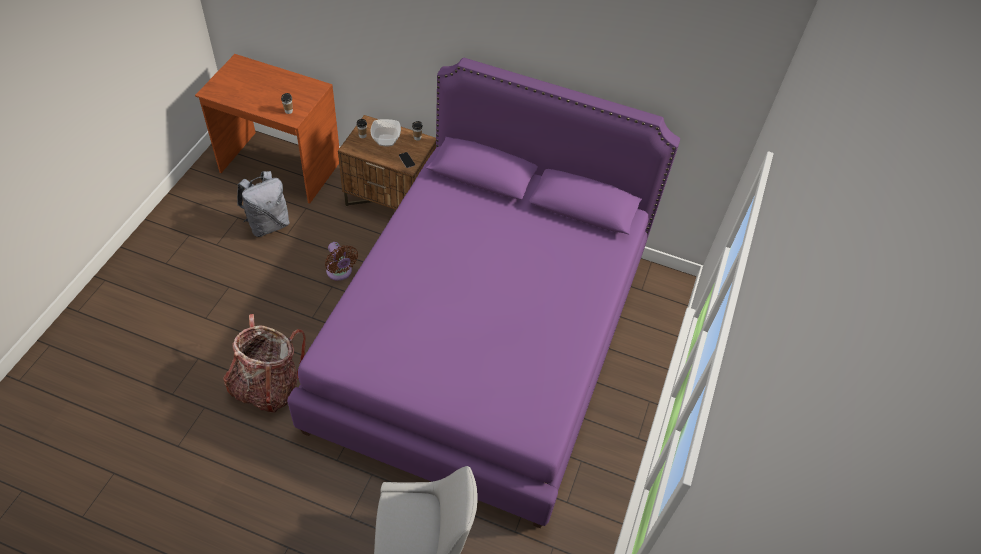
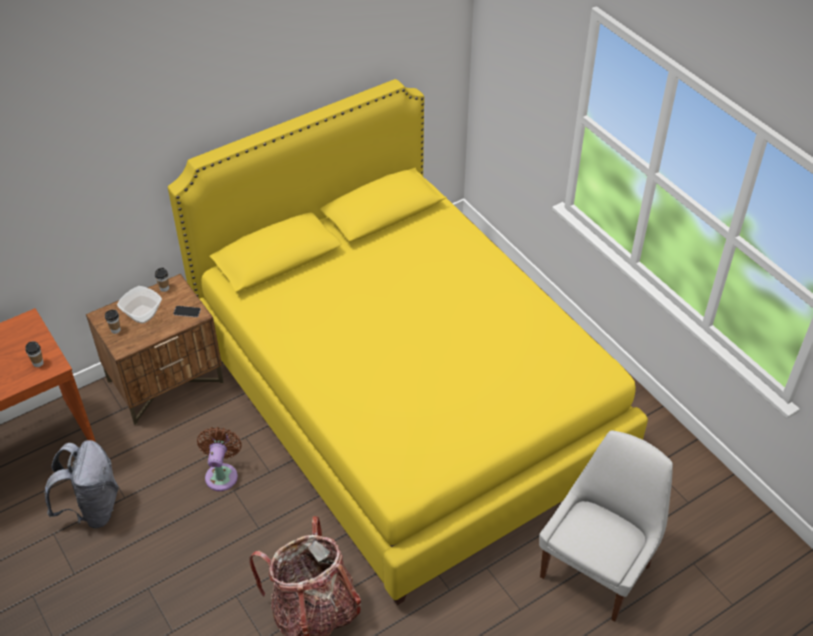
camera: 50 degrees left, 5 degrees down
purple bed [287,58,680,528] -> yellow bed [168,79,648,605]
brown fan [325,242,358,281] -> brown fan turned 90 degrees counterclockwise [197,427,241,491]

